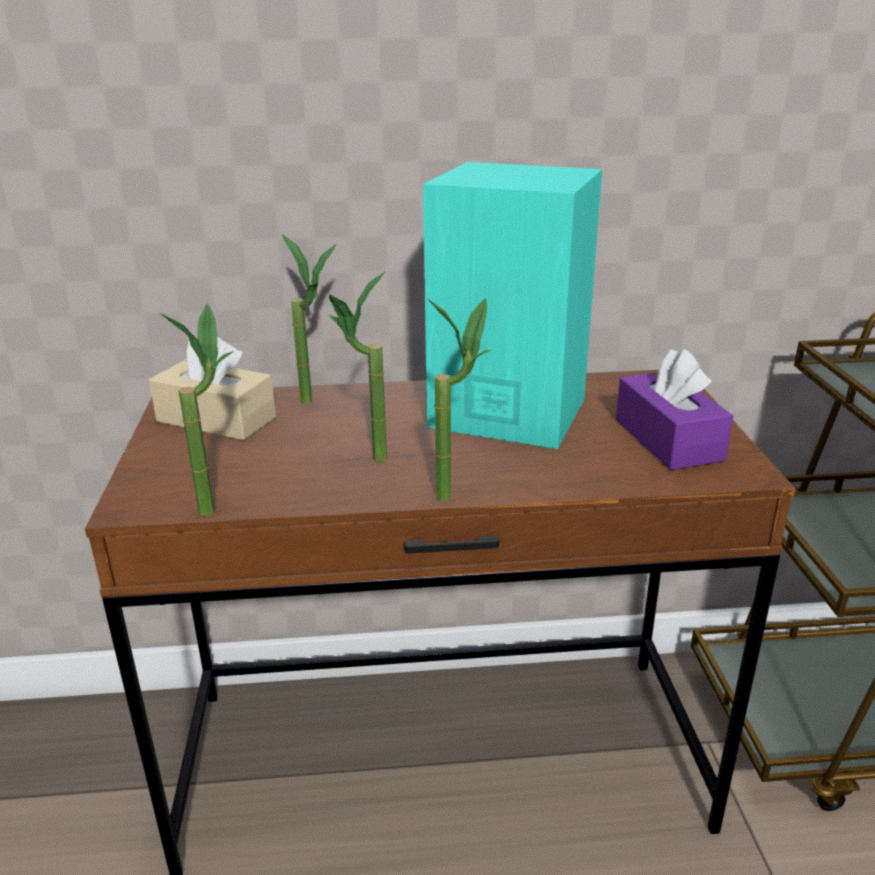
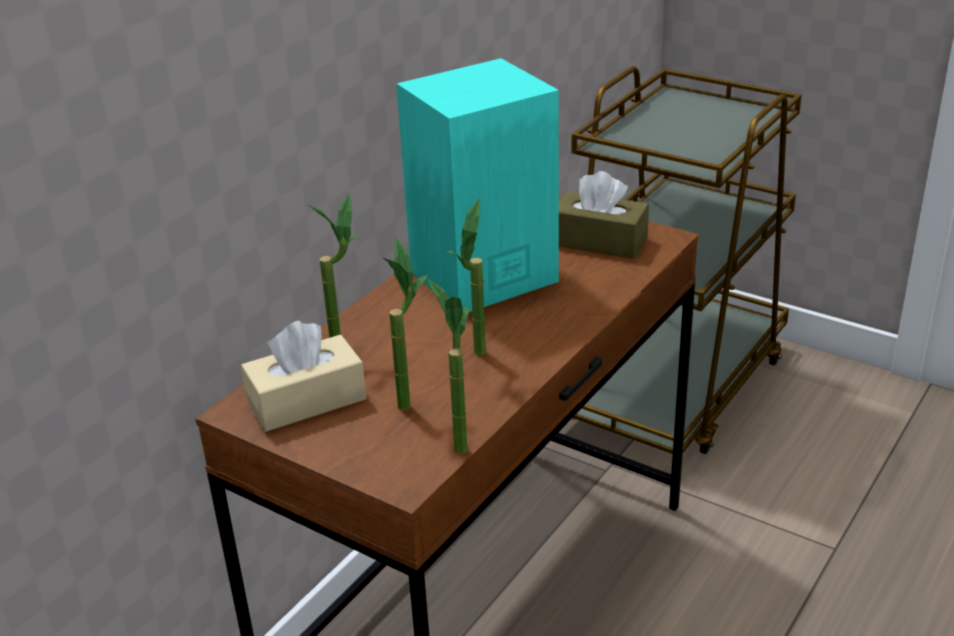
camera: 50 degrees left, 5 degrees up
potted plant [427,298,491,501] -> potted plant moved to [383,239,428,410]
purple tissue box [616,348,733,470] -> brown tissue box [559,171,649,259]

